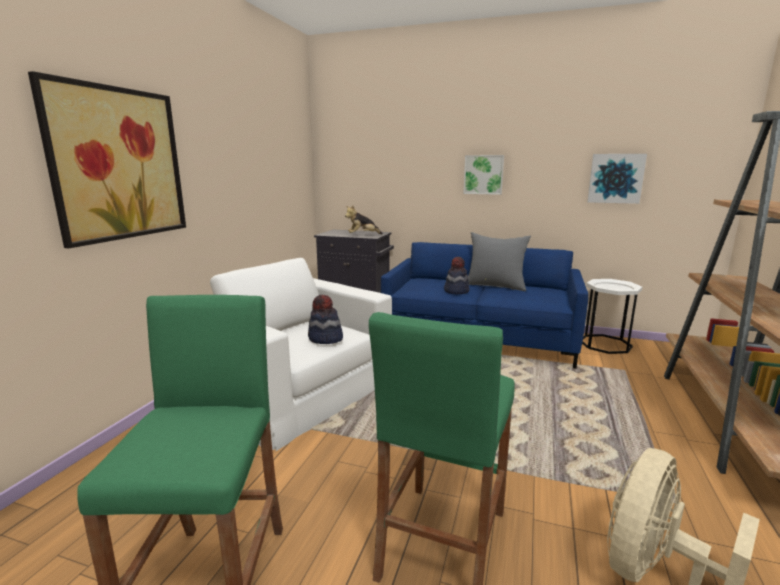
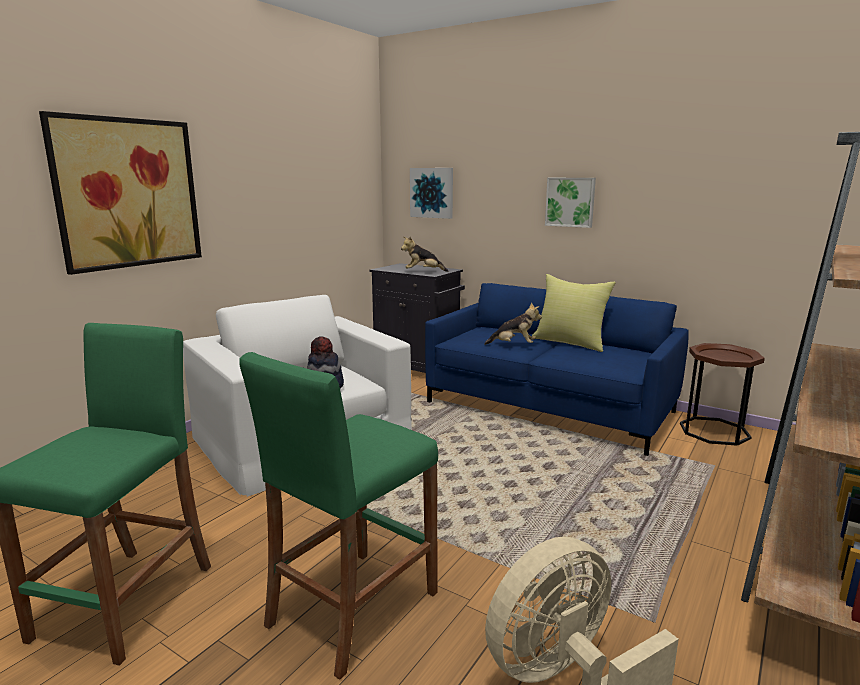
camera: 15 degrees right, 0 degrees up
hat [444,257,470,294] -> plush toy [484,303,542,345]
grey pillow [468,232,531,291] -> yellow pillow [532,274,616,352]
white side table [582,279,642,354] -> brown side table [680,343,765,446]
picture [587,154,647,204] -> picture moved to [410,168,453,219]

